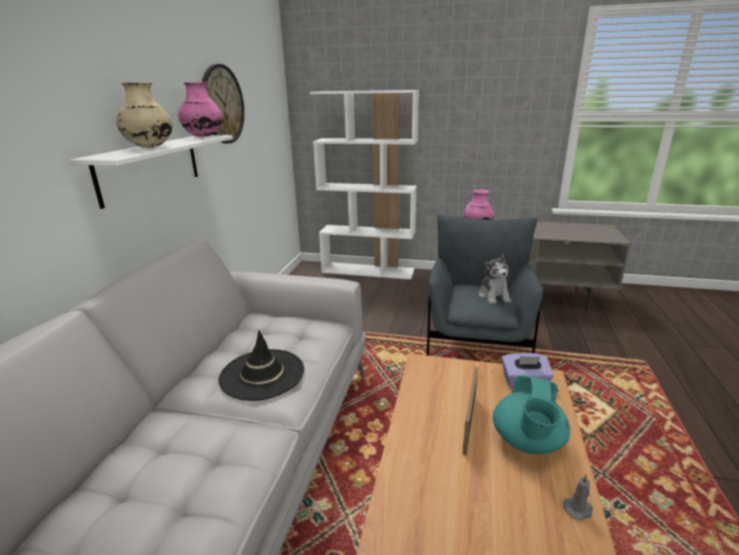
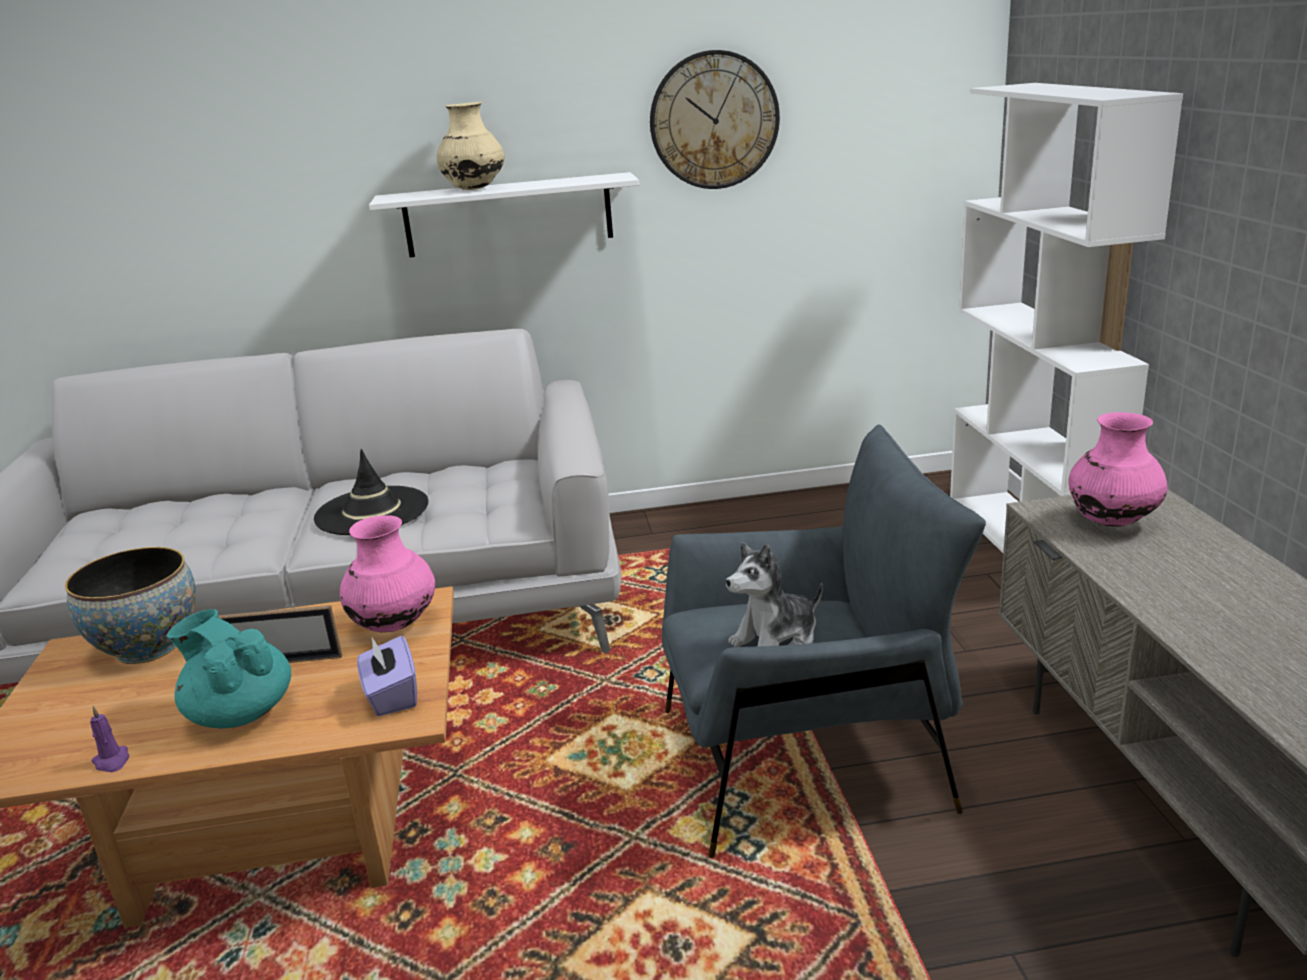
camera: 70 degrees right, 0 degrees up
pink vase [178,82,223,137] -> pink vase moved to [340,515,435,632]
turquoise teapot [493,375,570,454] -> turquoise teapot turned 45 degrees clockwise [167,609,291,728]
grey candle [563,474,593,521] -> purple candle [90,706,129,772]
none -> bowl [65,547,196,664]

